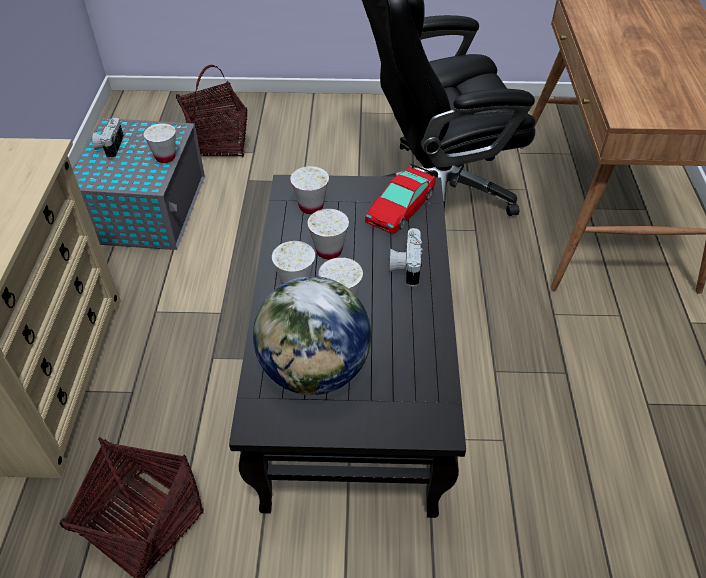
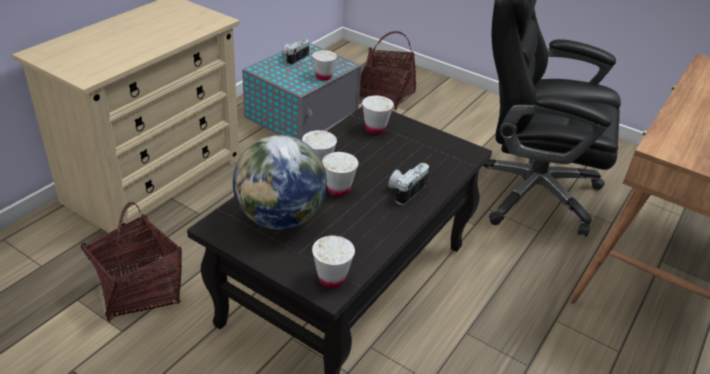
camera: 30 degrees right, 10 degrees down
white cup [307,209,349,259] -> white cup moved to [312,235,355,288]
toy car [365,164,436,234] -> none

